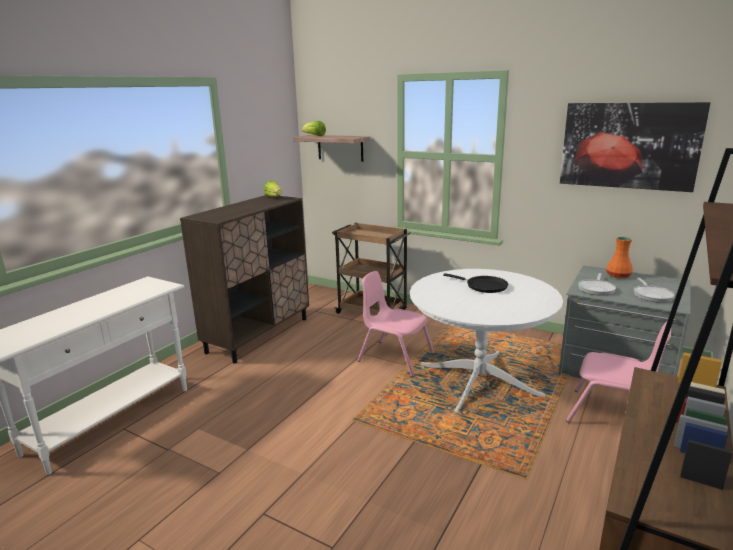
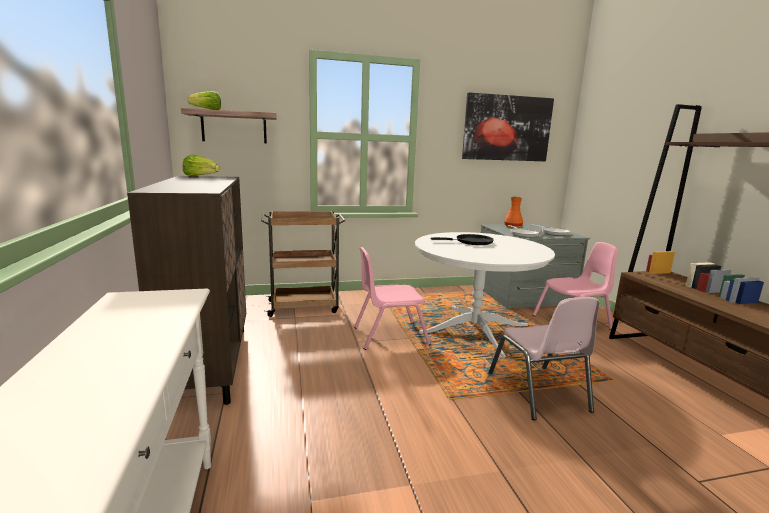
camera: 45 degrees left, 5 degrees down
none -> pink chair [488,297,600,420]

